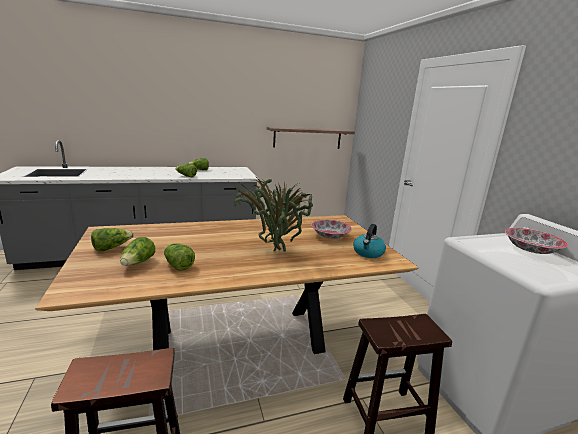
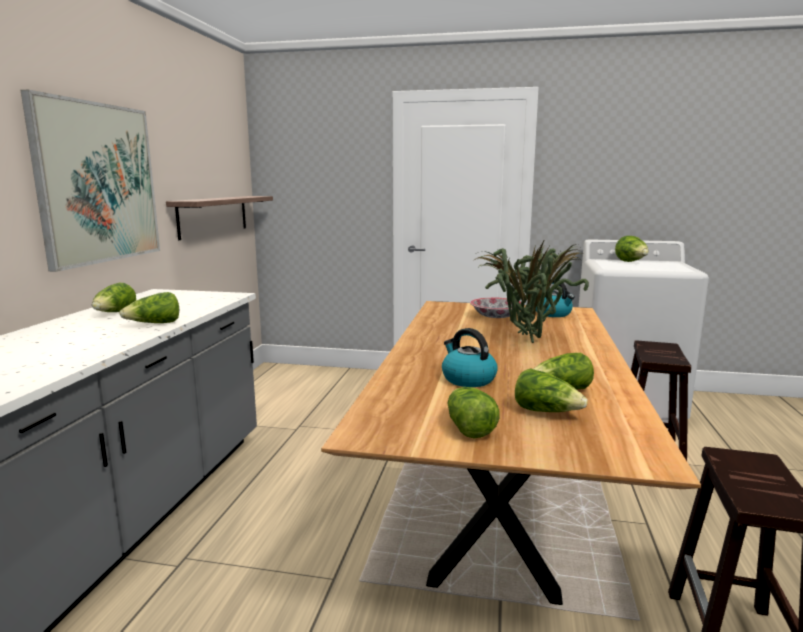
camera: 60 degrees left, 5 degrees down
bowl [505,228,568,254] -> lettuce [615,236,649,262]
none -> picture [21,90,160,272]
none -> kettle [442,328,498,387]

